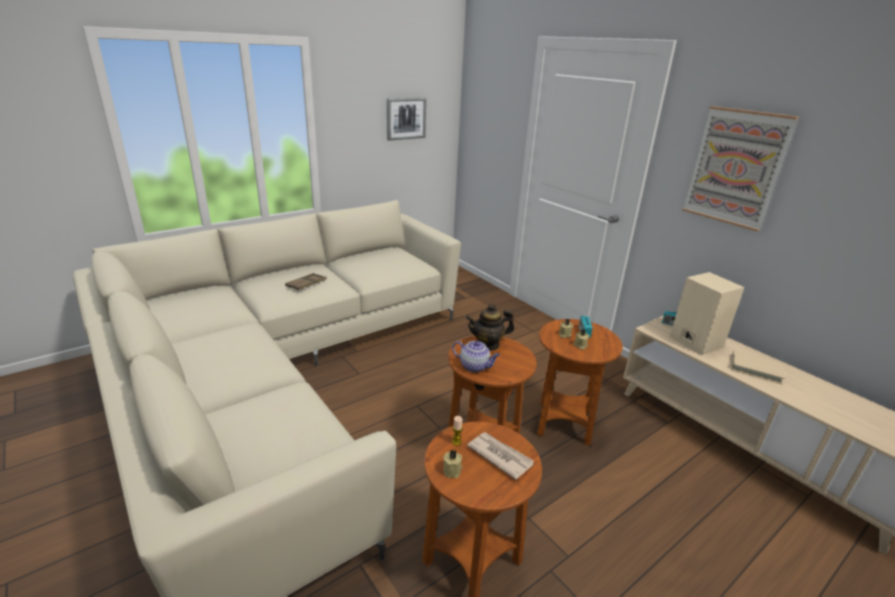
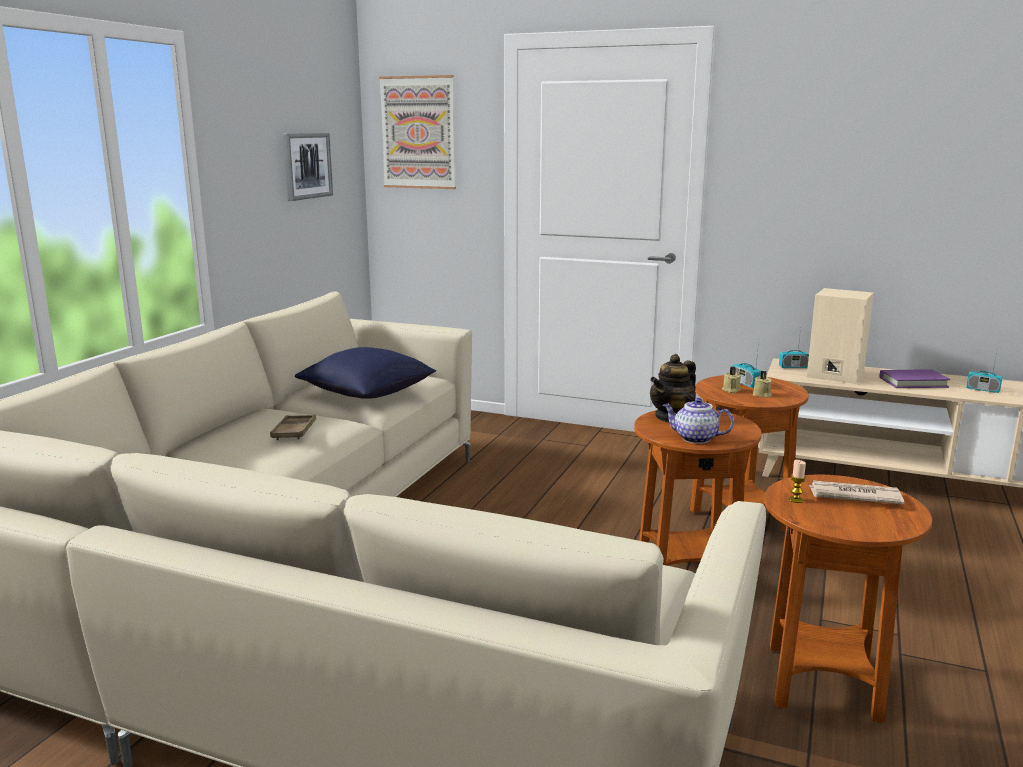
camera: 30 degrees left, 10 degrees down
beige candle [443,450,462,478] -> none
teapot [452,341,500,372] -> teapot turned 150 degrees counterclockwise [663,398,734,444]
picture [682,106,799,232] -> picture moved to [379,75,456,189]
beige book [731,350,785,384] -> purple book [880,369,950,388]
none -> blue pillow [295,347,436,399]
none -> radio [966,351,1002,393]

